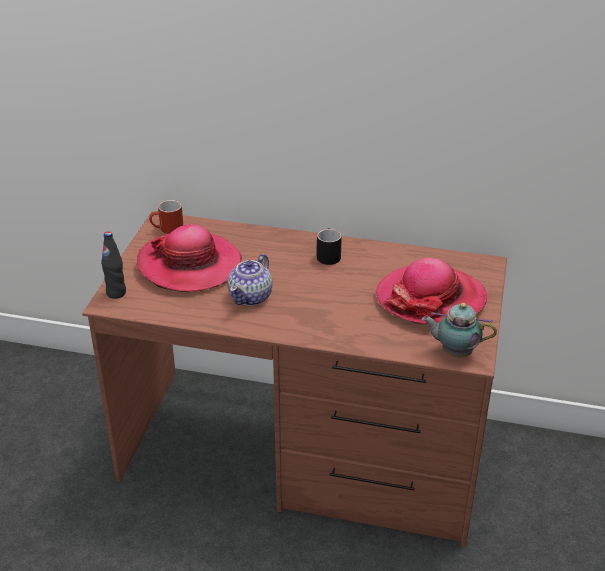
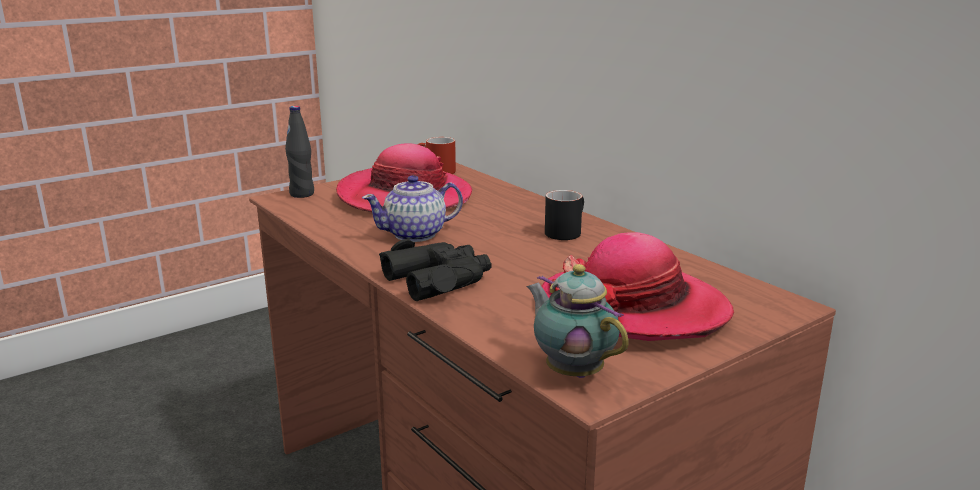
camera: 40 degrees right, 15 degrees down
none -> black binoculars [379,239,491,301]

